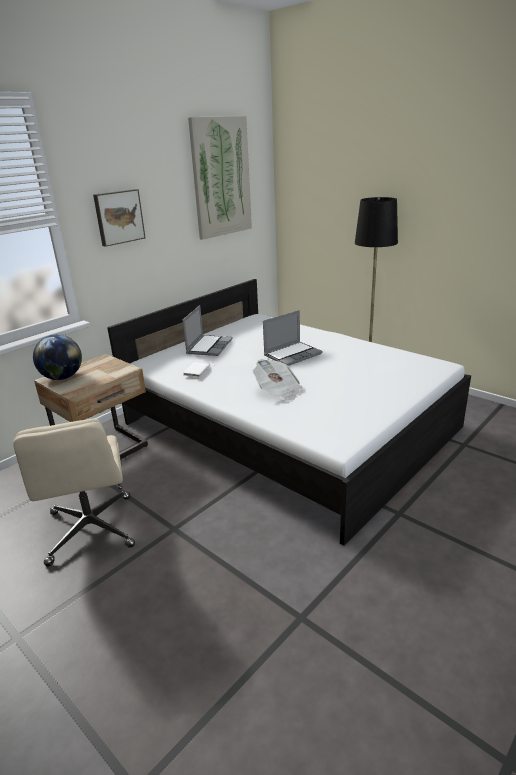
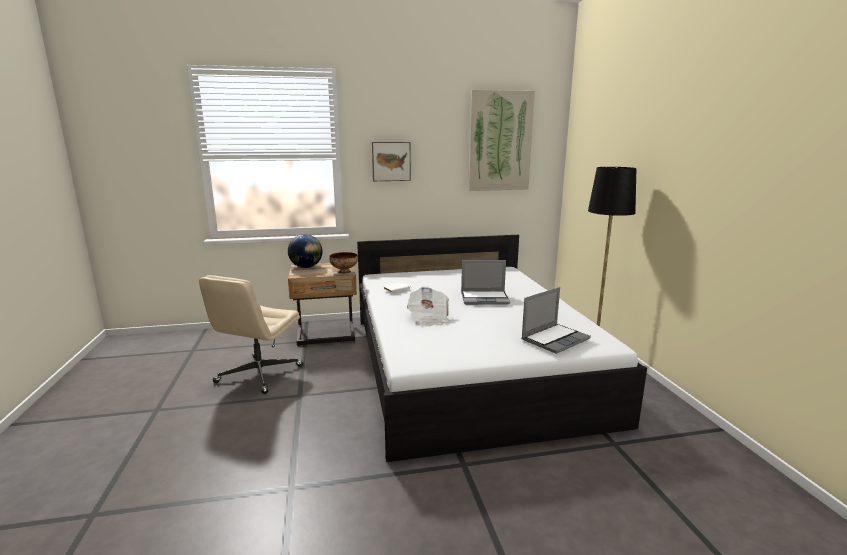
camera: 35 degrees right, 10 degrees down
laptop [183,305,233,356] -> laptop moved to [521,287,591,354]
none -> bowl [329,252,358,274]

